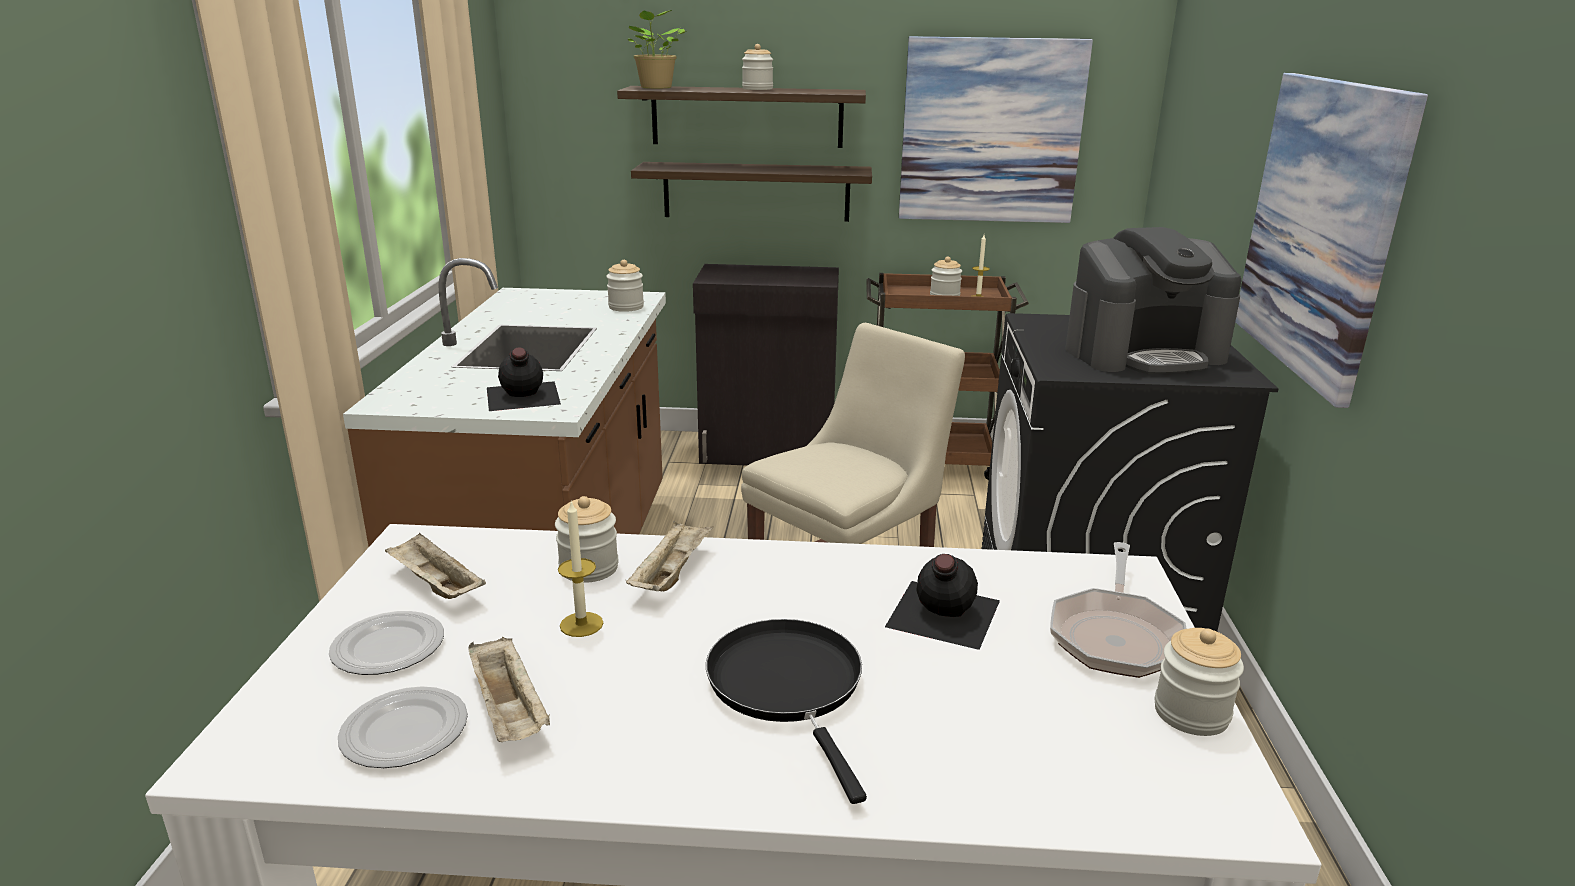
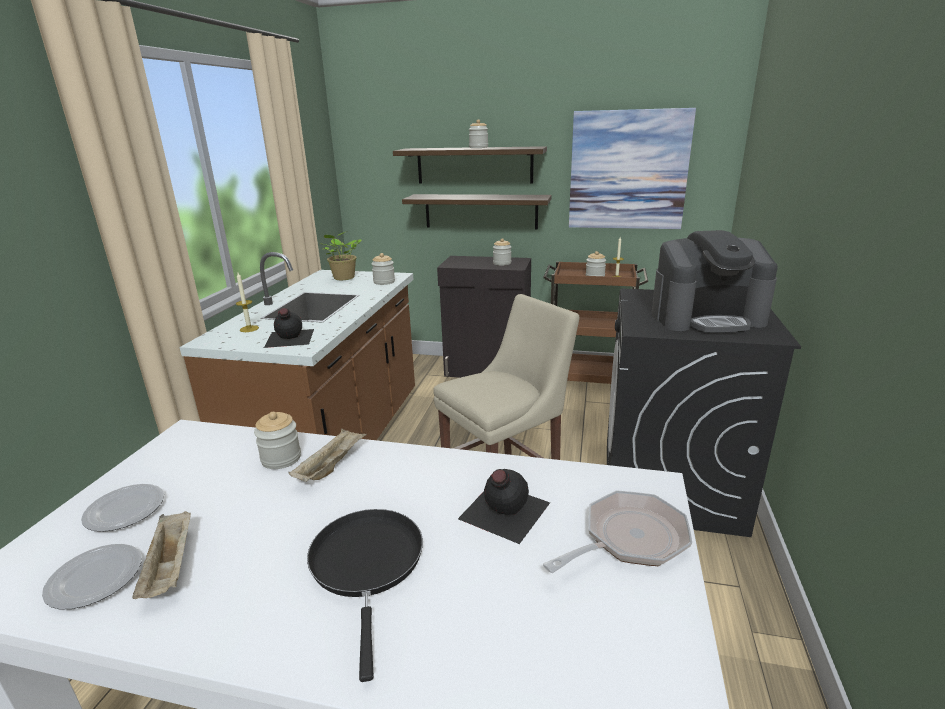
camera: 10 degrees right, 0 degrees up
beige tray [385,532,486,599] -> none
candle [558,500,603,637] -> candle moved to [236,273,259,332]
potted plant [628,10,686,89] -> potted plant moved to [318,232,362,280]
frying pan [1050,542,1187,678] -> frying pan turned 150 degrees counterclockwise [543,490,692,573]
jar [1155,628,1244,736] -> jar moved to [493,238,511,266]
picture [1235,73,1428,408] -> none

